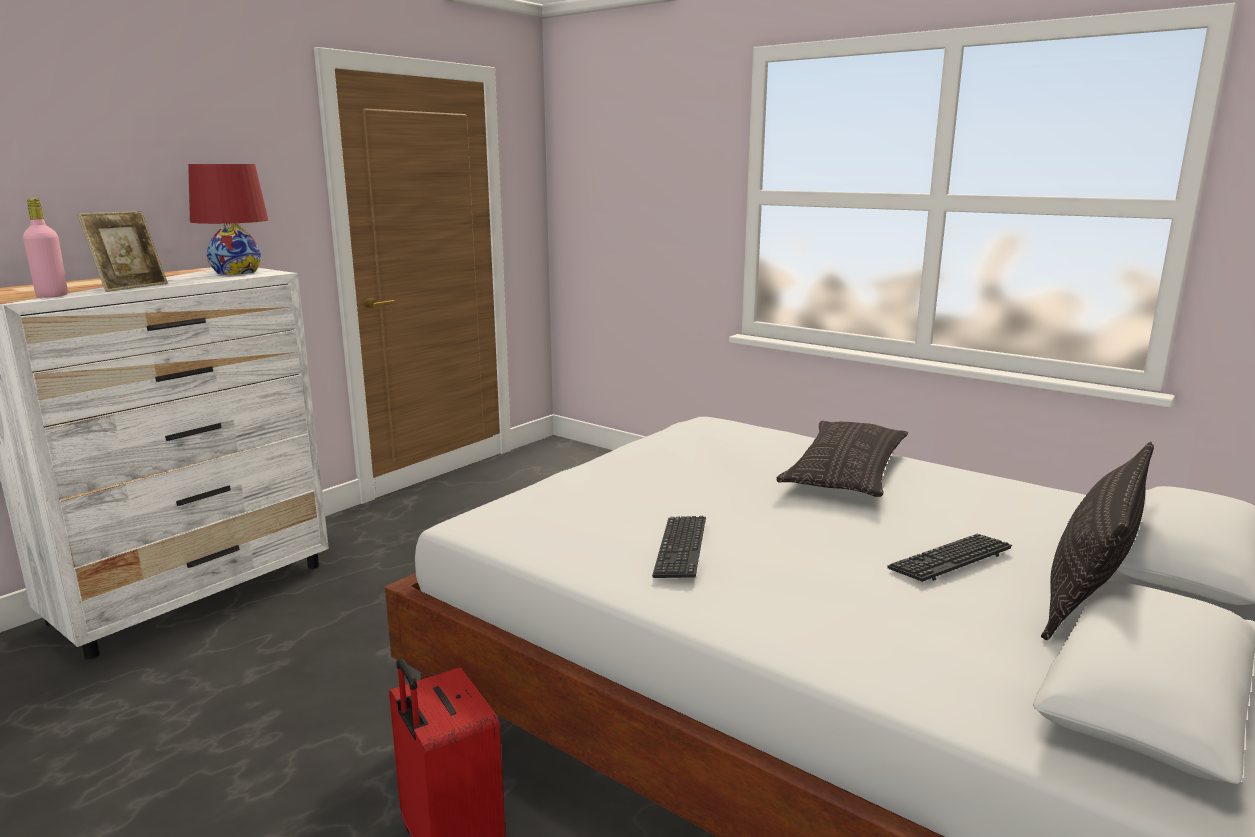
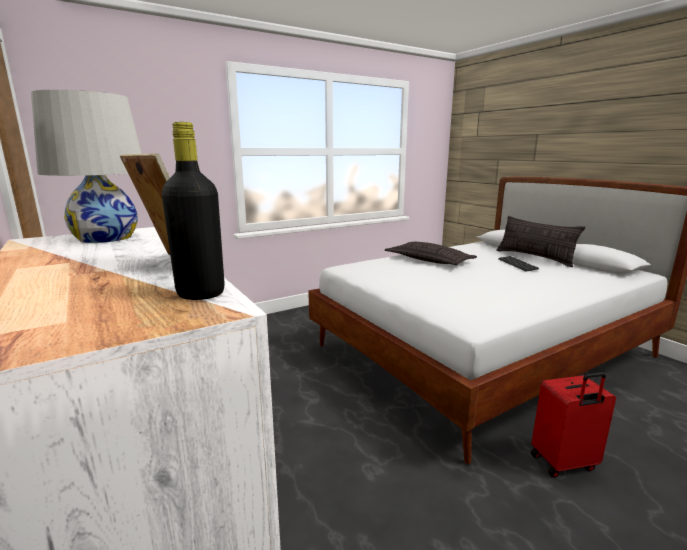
camera: 70 degrees left, 0 degrees up
pink bottle [23,198,68,298] -> black bottle [162,122,225,300]
red table lamp [188,164,268,275] -> white table lamp [31,90,142,243]
keyboard [652,516,706,578] -> none

